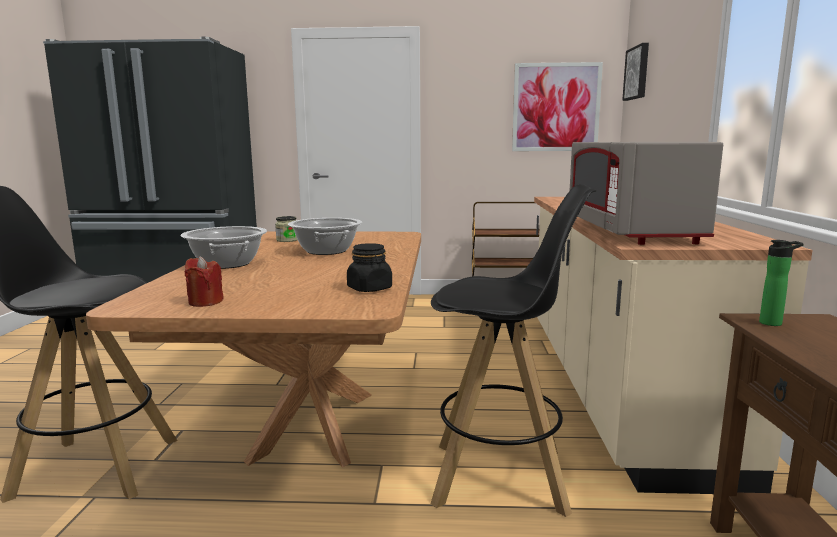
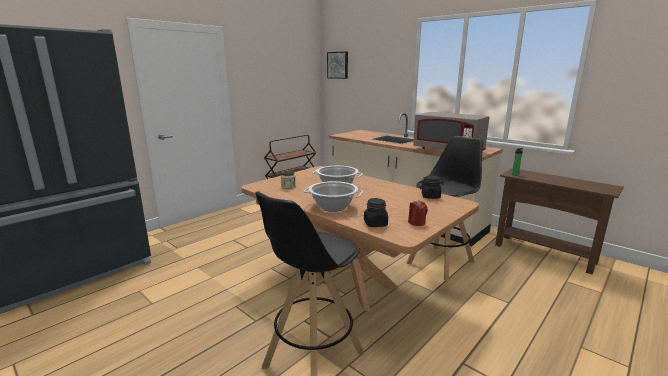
camera: 50 degrees left, 5 degrees up
picture [512,62,603,151] -> none
none -> black jar [364,198,388,227]

